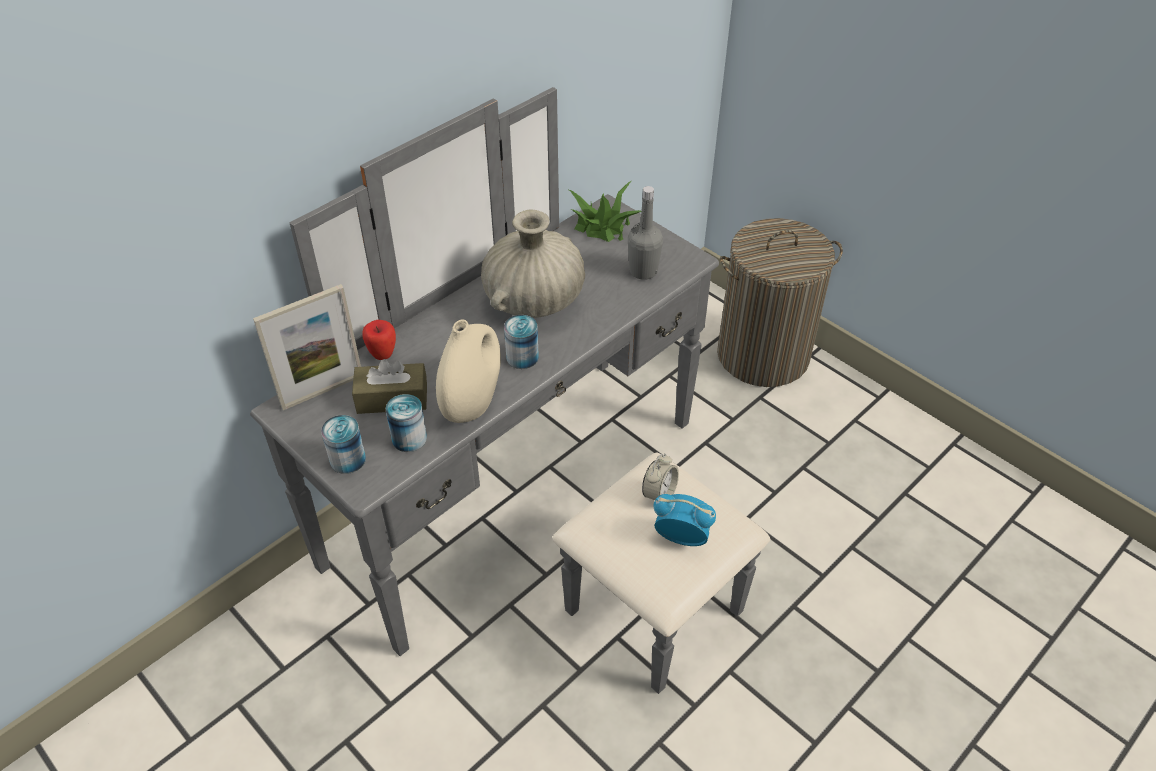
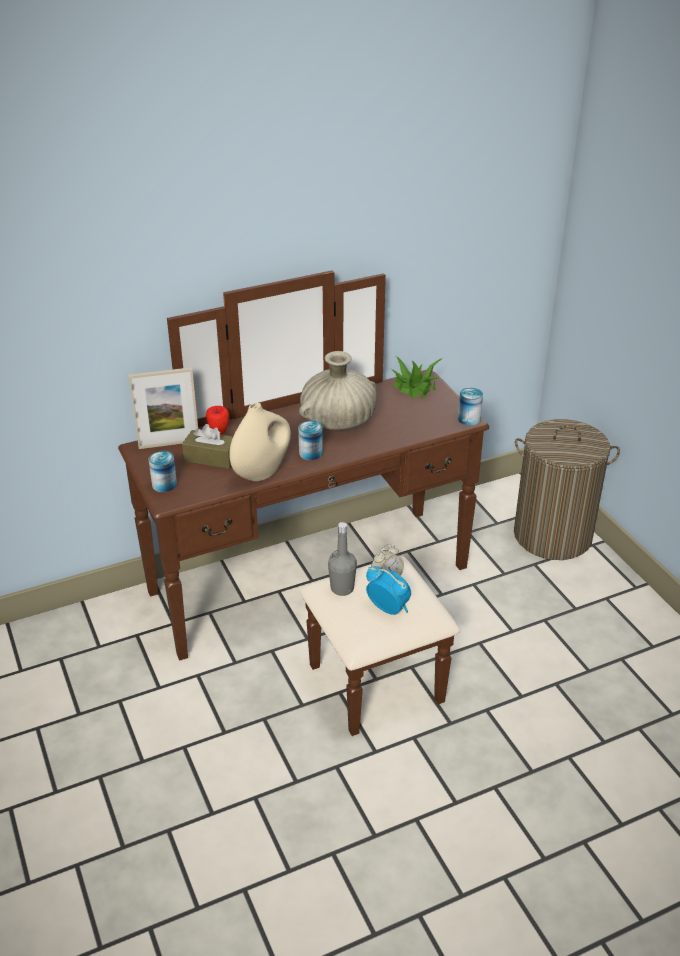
camera: 20 degrees right, 10 degrees down
grey dresser [250,87,770,694] -> brown dresser [118,270,489,736]
can [385,394,427,452] -> can moved to [458,388,483,426]
grey bottle [628,186,663,280] -> grey bottle moved to [328,522,357,596]

